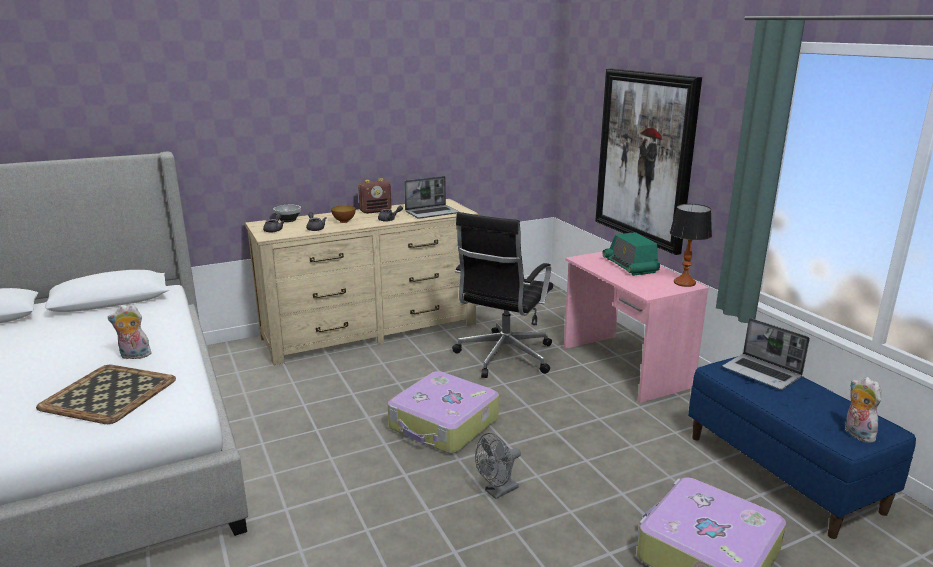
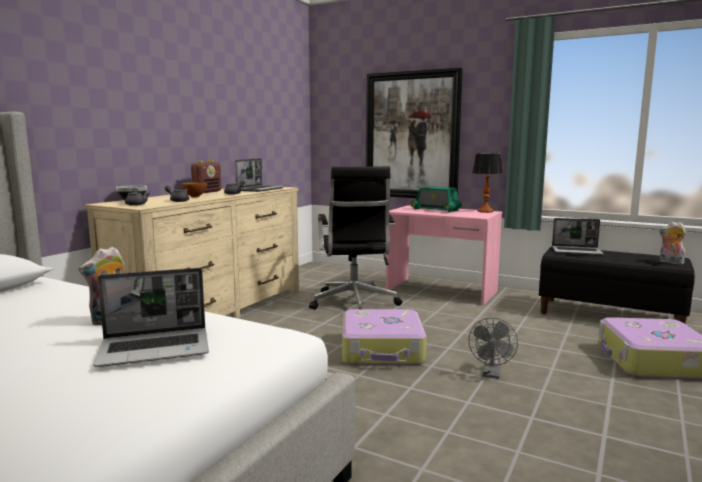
camera: 35 degrees left, 10 degrees down
tray [36,365,176,424] -> laptop [93,268,209,367]
blue bench [688,356,916,539] -> black bench [539,246,695,324]

